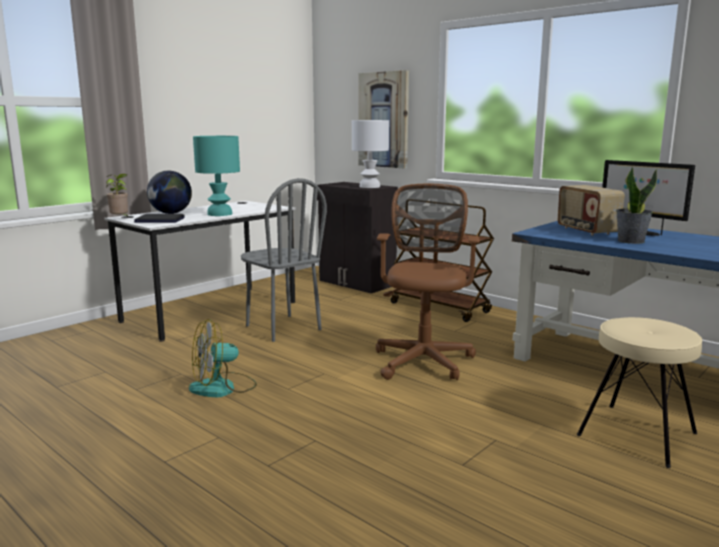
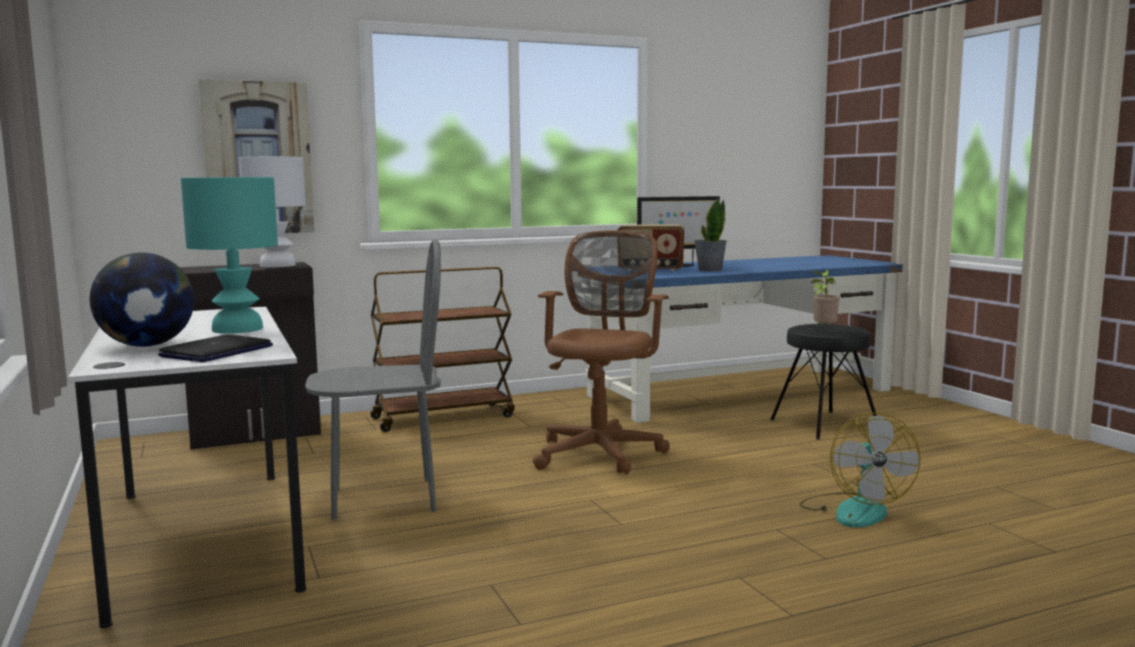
camera: 65 degrees left, 5 degrees down
potted plant [106,174,128,216] -> potted plant moved to [811,270,840,328]
fan [189,319,257,397] -> fan moved to [799,413,920,527]
brown office chair [376,184,480,380] -> brown office chair turned 75 degrees clockwise [533,230,670,474]
beige stool [577,317,702,468] -> black stool [770,324,877,440]

